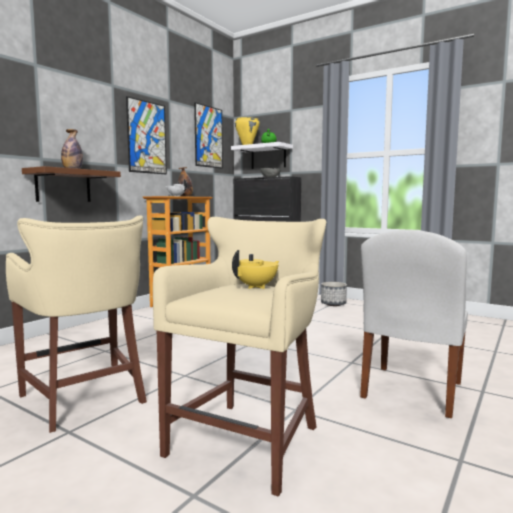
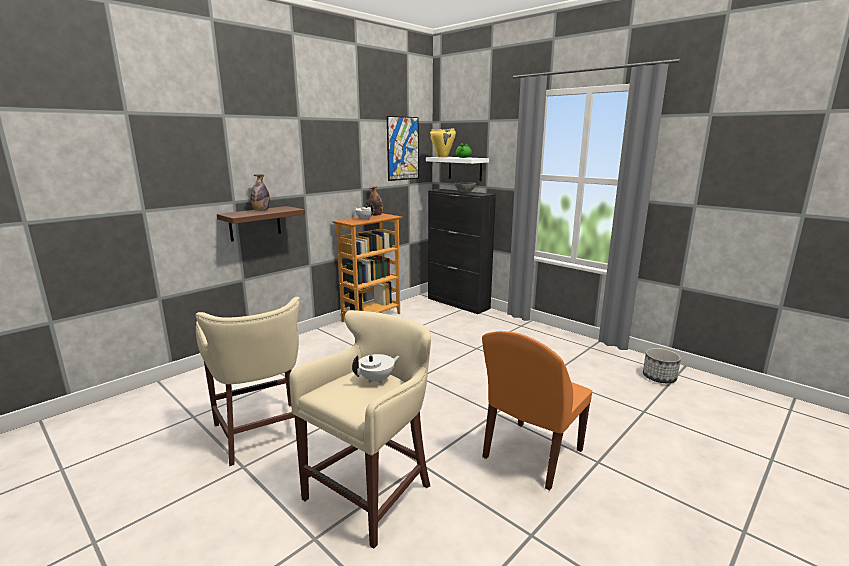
camera: 10 degrees right, 10 degrees up
picture [126,96,167,174] -> none
yellow teapot [232,250,279,289] -> white teapot [352,354,400,384]
planter [321,282,347,306] -> planter moved to [643,348,681,383]
white chair [360,230,468,418] -> orange chair [482,331,592,490]

